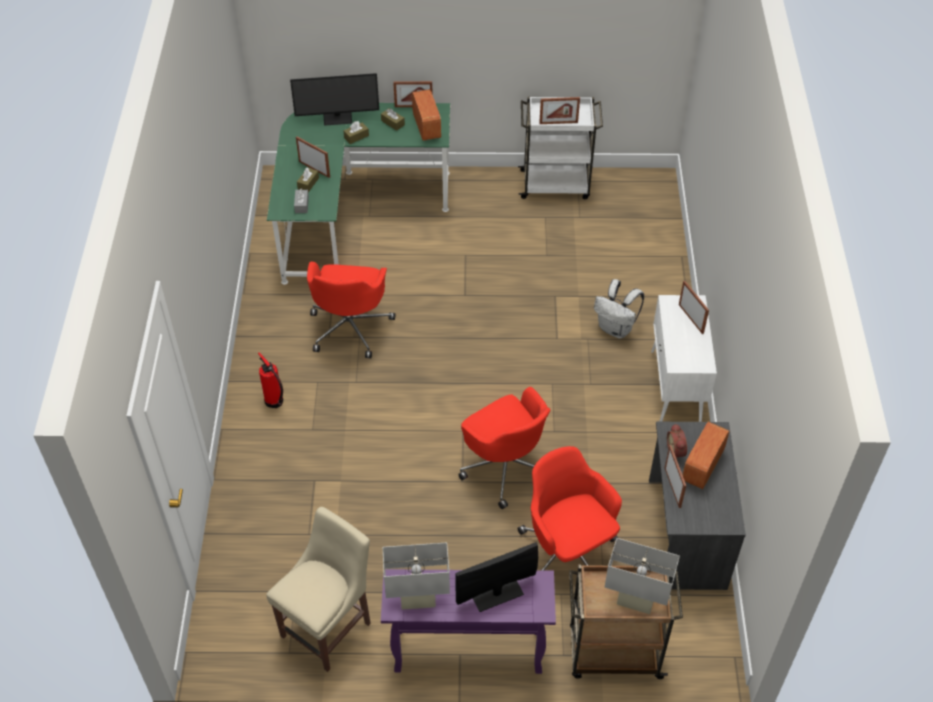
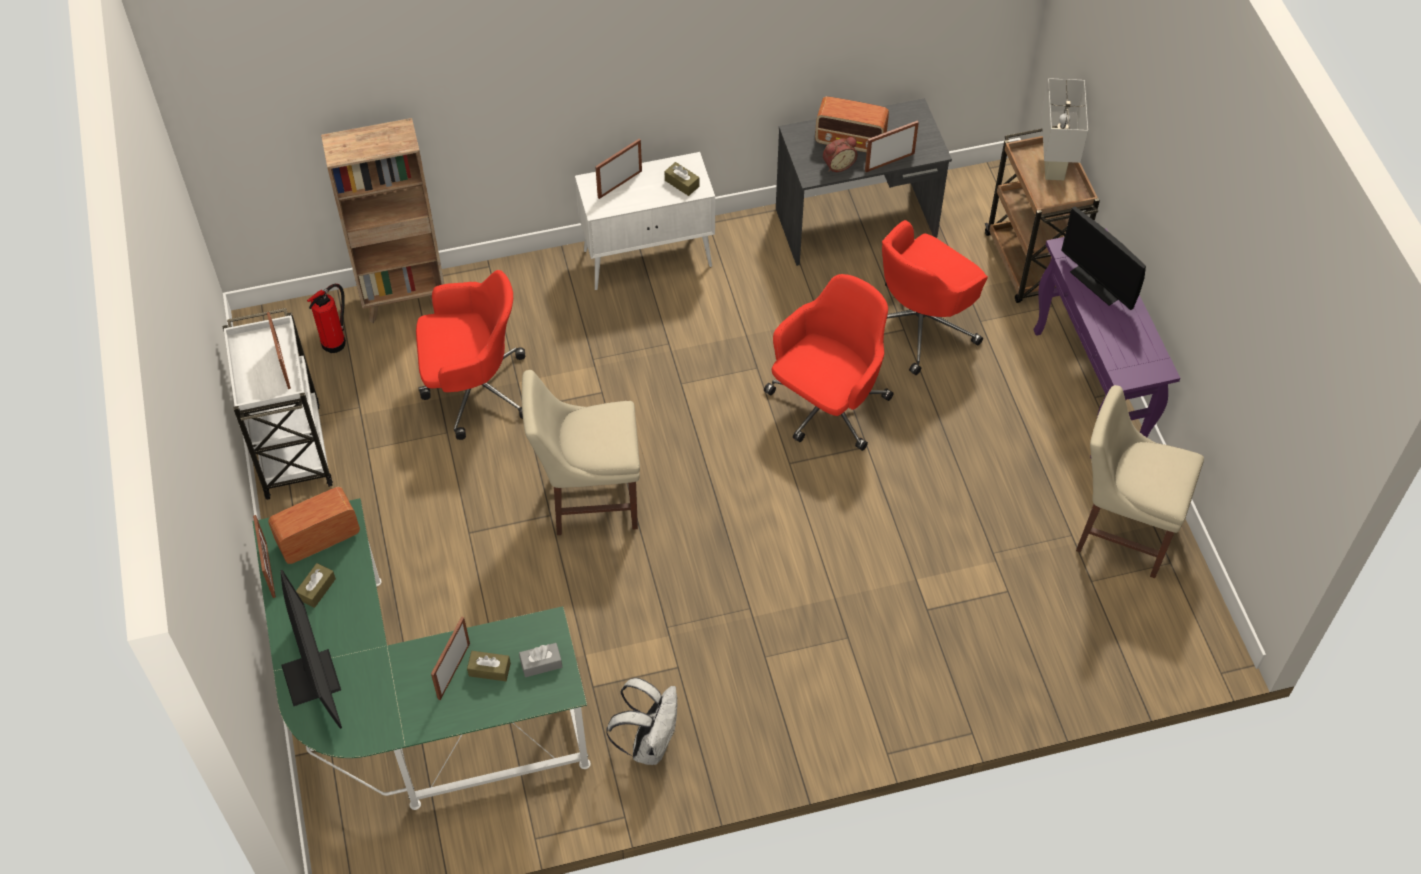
camera: 105 degrees left, 5 degrees up
fire extinguisher [258,352,283,408] -> fire extinguisher moved to [307,284,346,353]
red office chair [307,262,395,358] -> red office chair moved to [416,270,525,440]
brown tissue box [344,121,369,144] -> brown tissue box moved to [665,162,700,196]
white table lamp [383,543,450,610] -> none
white backpack [594,279,644,339] -> white backpack moved to [606,678,677,765]
none -> brown bookcase [321,118,444,323]
none -> beige chair [522,370,640,535]

